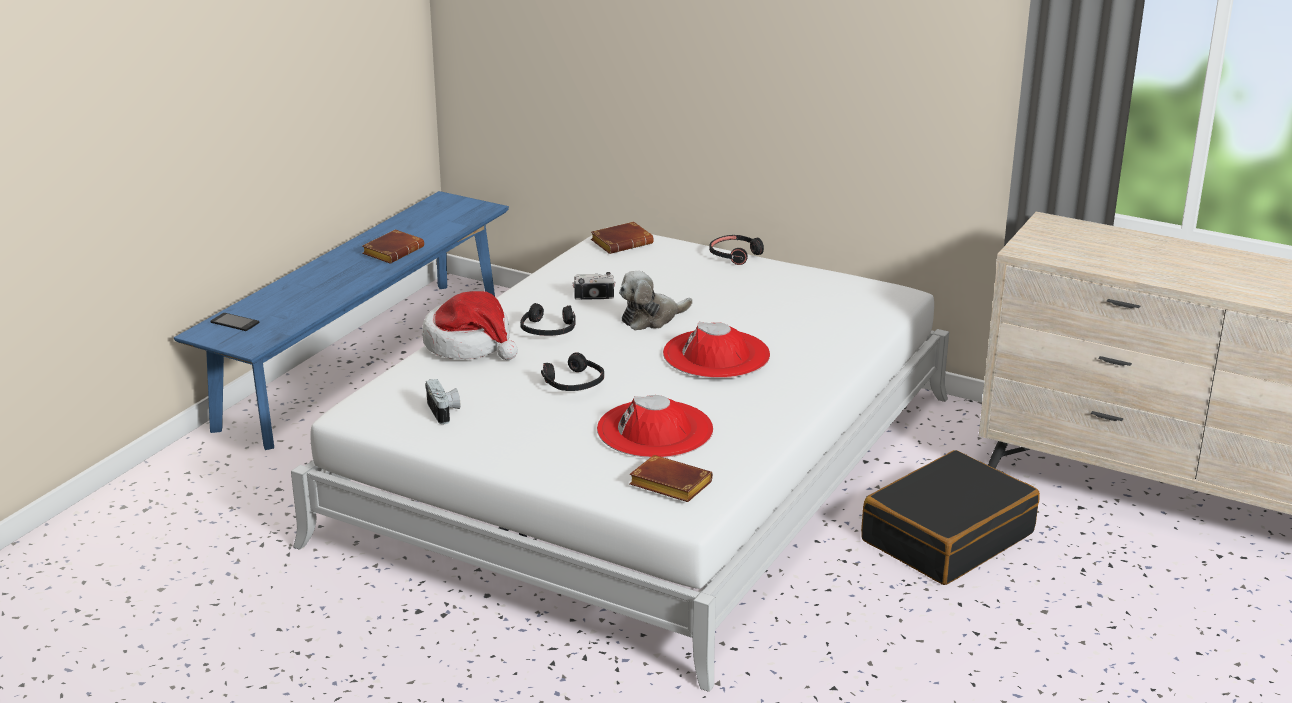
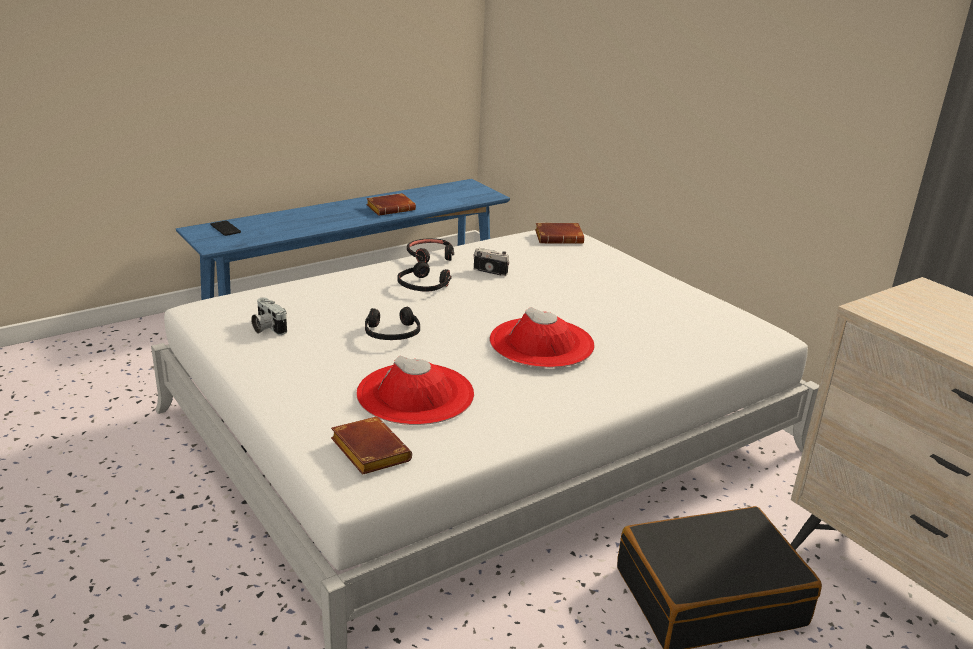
camera: 25 degrees right, 0 degrees up
hat [422,291,518,360] -> none
camera [425,379,460,424] -> camera turned 135 degrees clockwise [251,298,287,335]
plush toy [619,271,693,330] -> none
black headphones [709,235,764,265] -> black headphones moved to [407,238,454,263]

